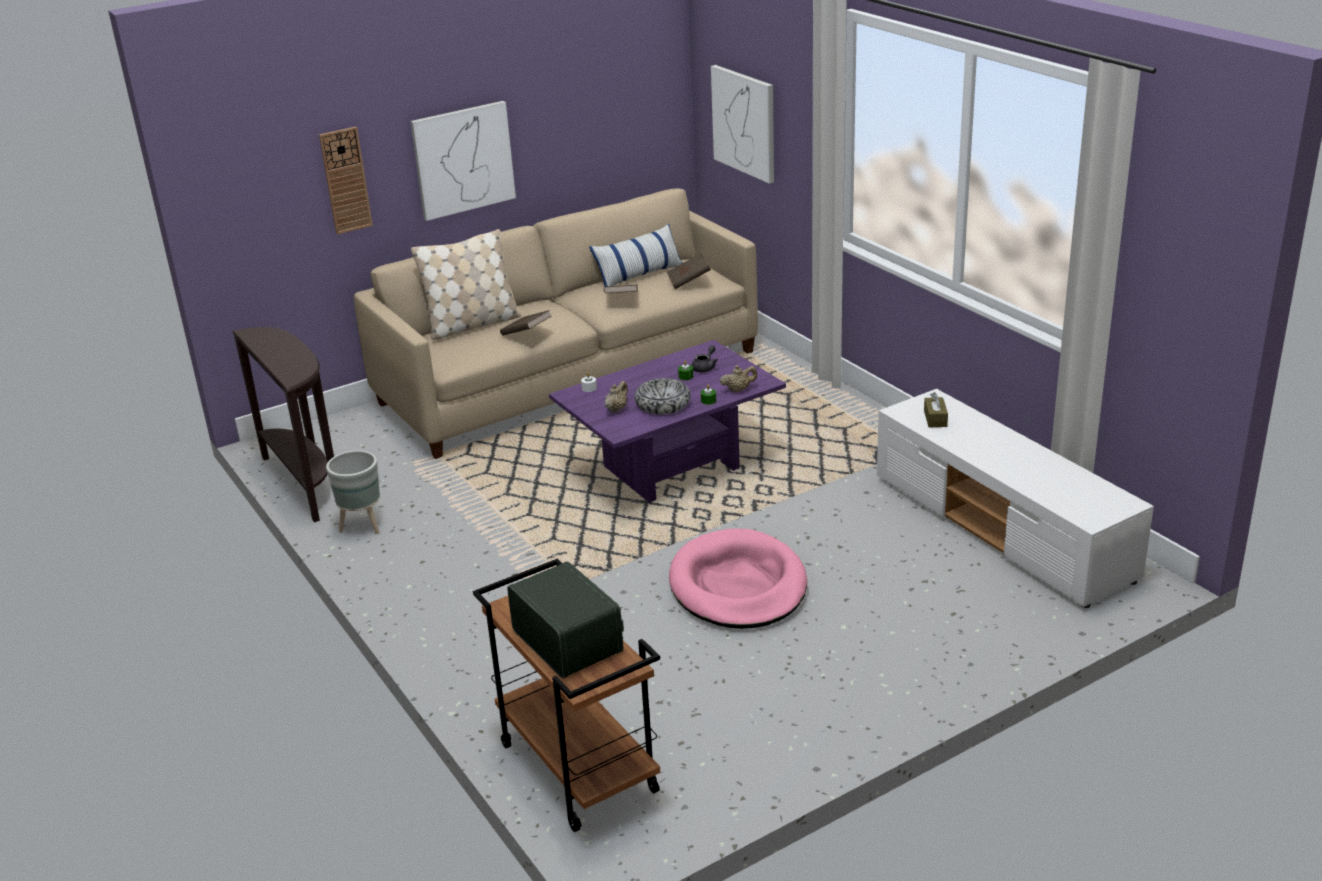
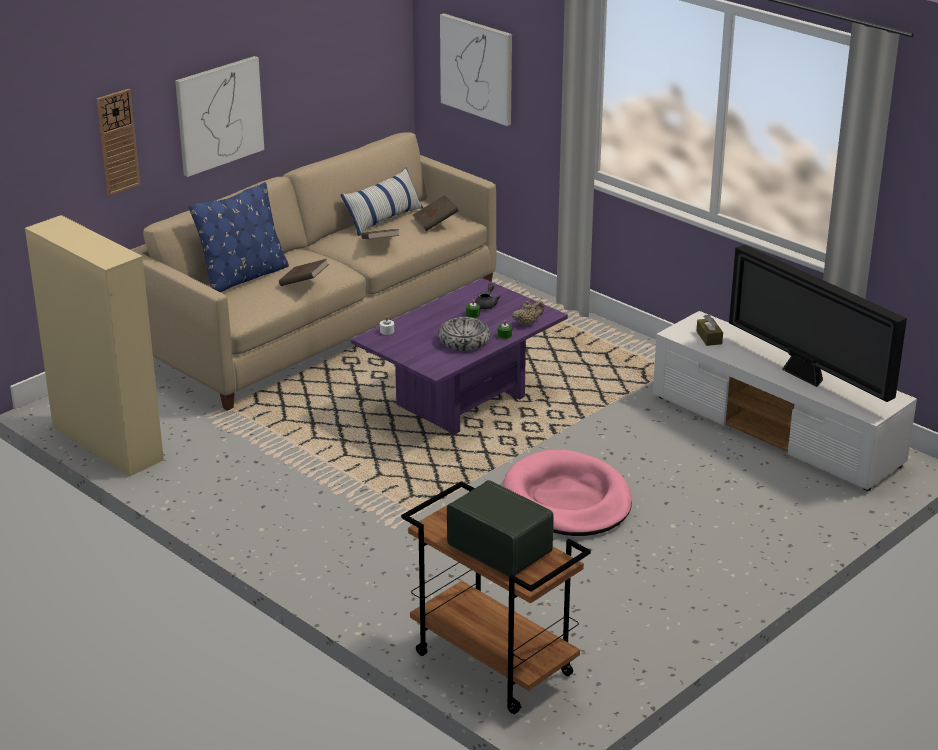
camera: 15 degrees left, 0 degrees up
brown console table [233,327,334,522] -> beige cabinet [25,215,164,477]
grey planter [326,450,380,534] -> none
beige pillow [411,229,521,340] -> blue pillow [189,182,289,292]
beige teapot [605,381,628,413] -> none
none -> television [729,244,907,402]

